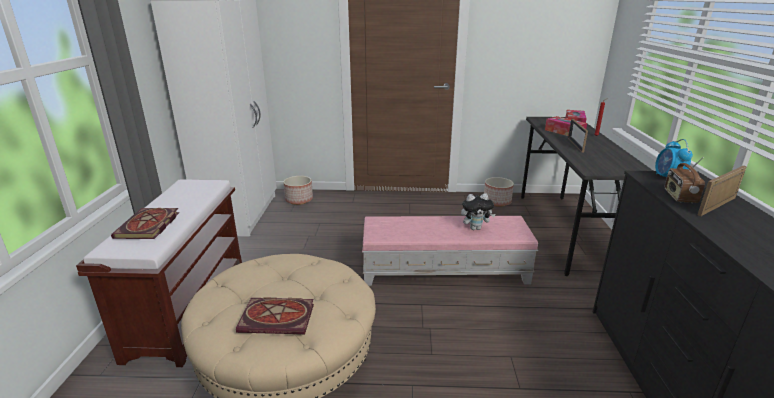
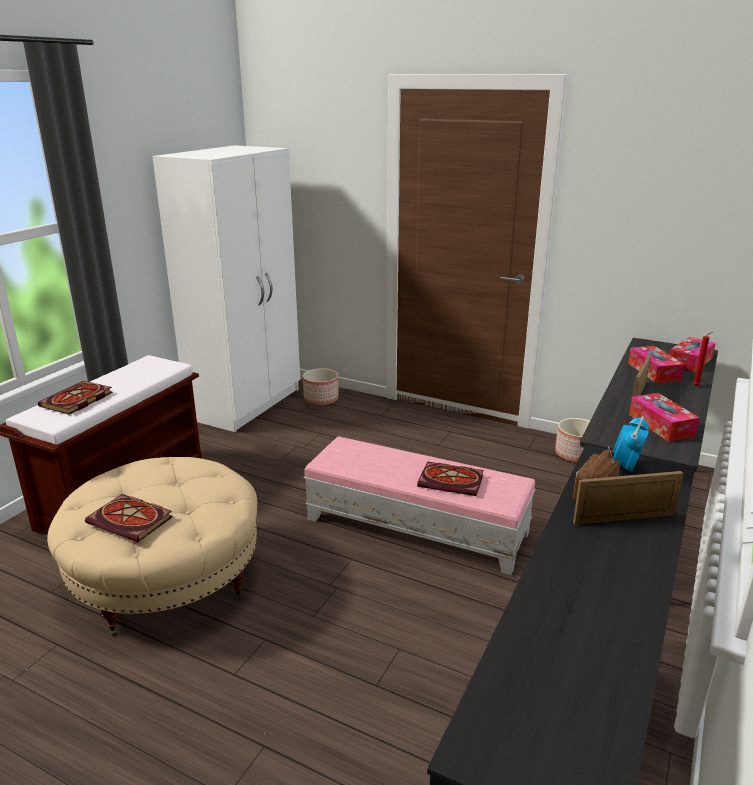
camera: 25 degrees right, 0 degrees up
plush toy [461,193,495,230] -> book [417,462,484,496]
none -> tissue box [629,393,700,442]

